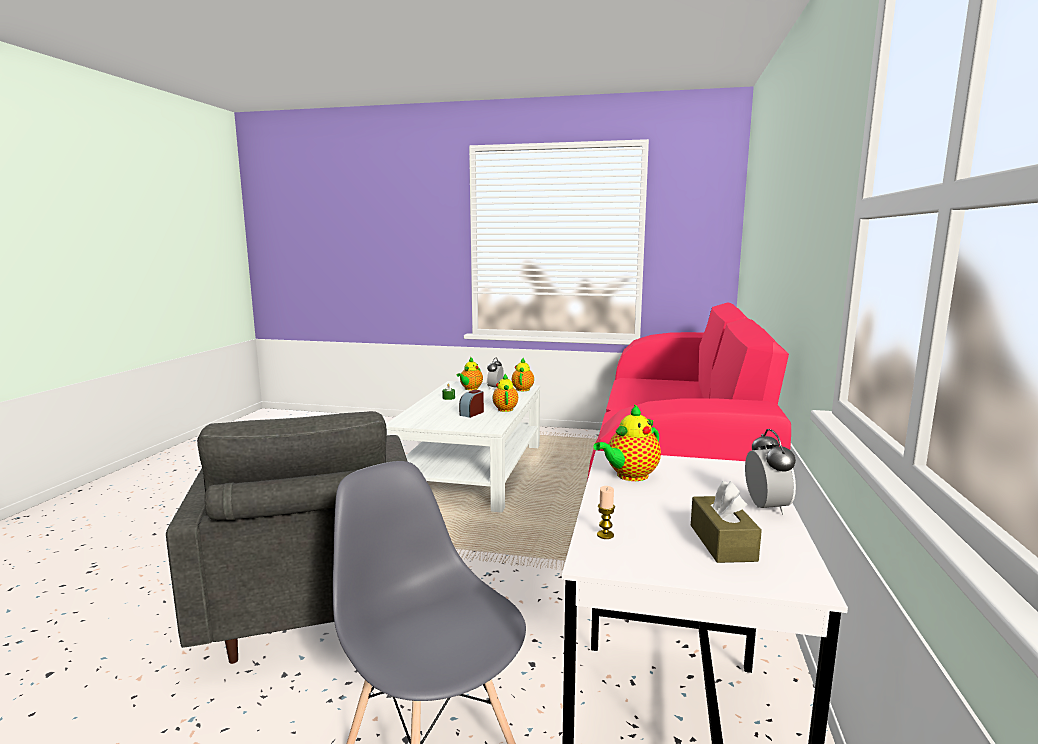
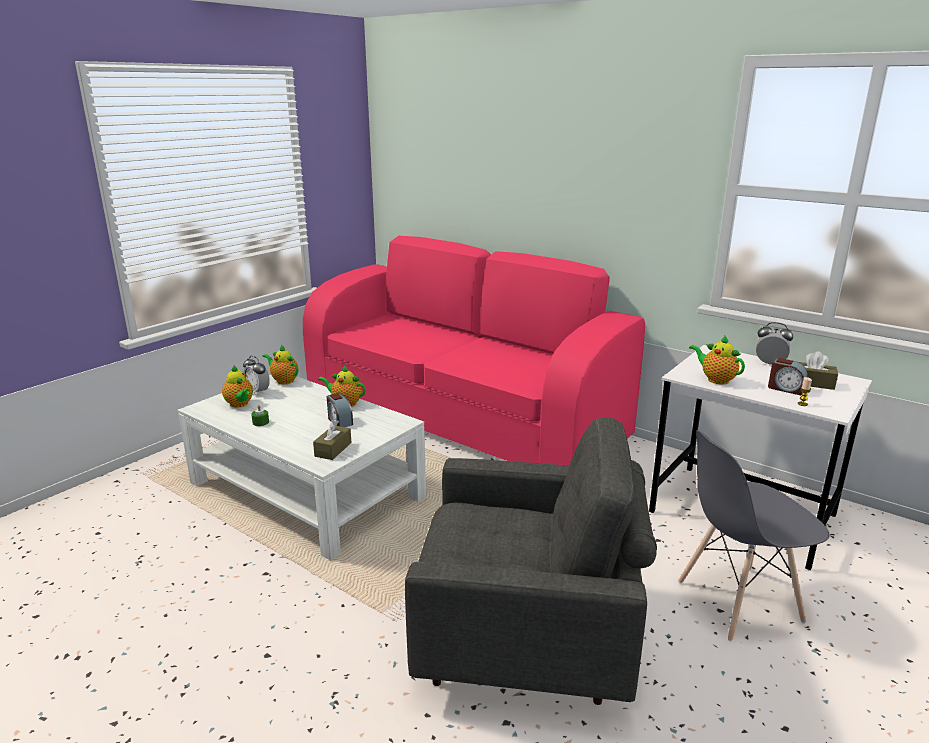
camera: 65 degrees left, 10 degrees up
teapot [593,404,661,481] -> teapot turned 150 degrees clockwise [689,335,745,385]
none -> brown tissue box [313,420,352,460]
none -> alarm clock [768,358,808,395]

